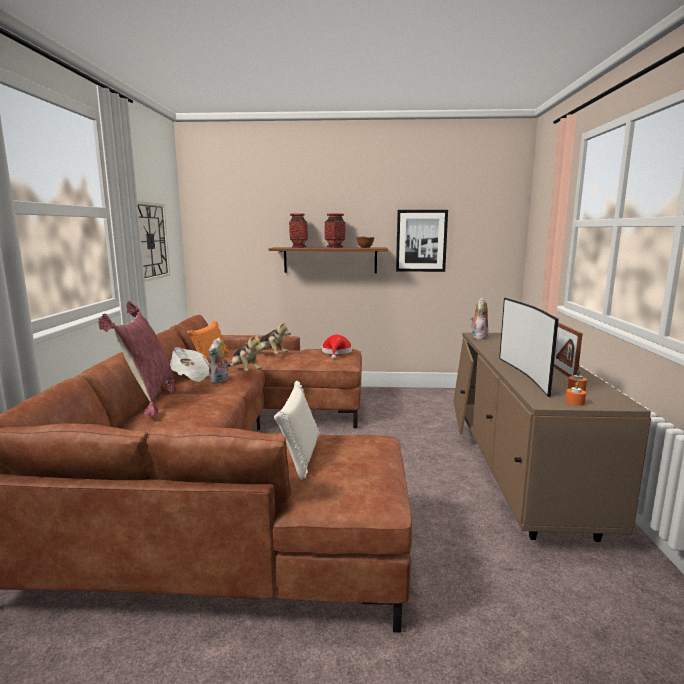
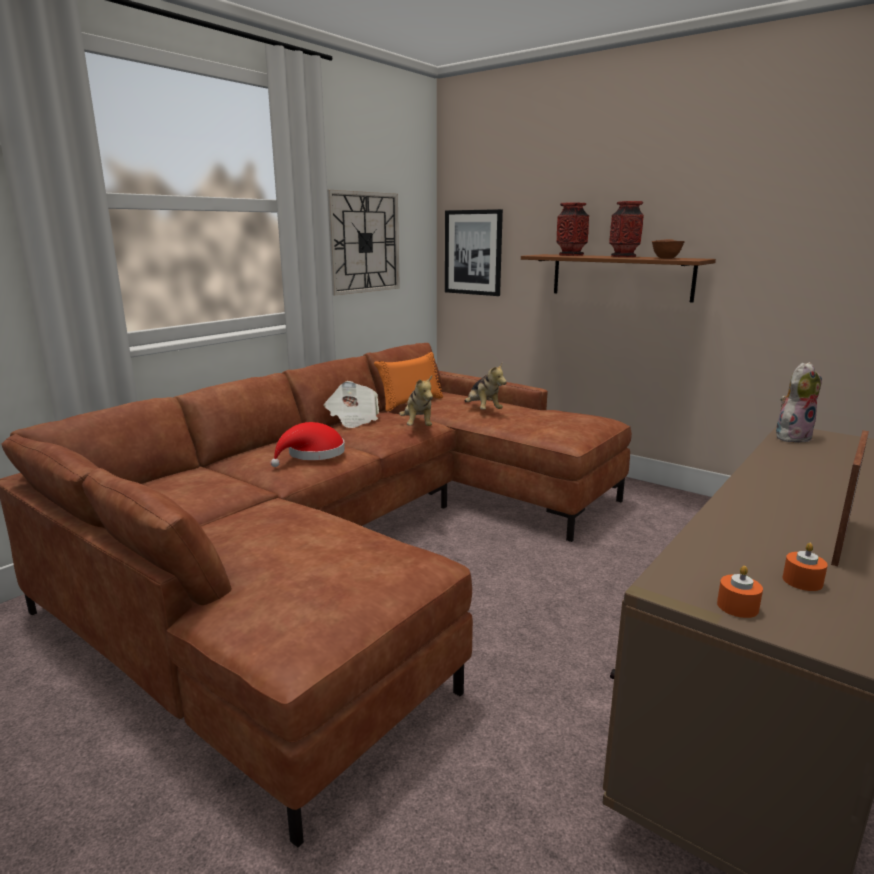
camera: 35 degrees right, 5 degrees up
red pillow [98,301,177,417] -> none
plush toy [208,337,228,384] -> none
white pillow [274,381,320,480] -> none
red hat [322,335,352,359] -> red hat moved to [271,422,345,467]
picture [396,210,448,272] -> picture moved to [445,209,503,296]
television [499,298,559,397] -> none

